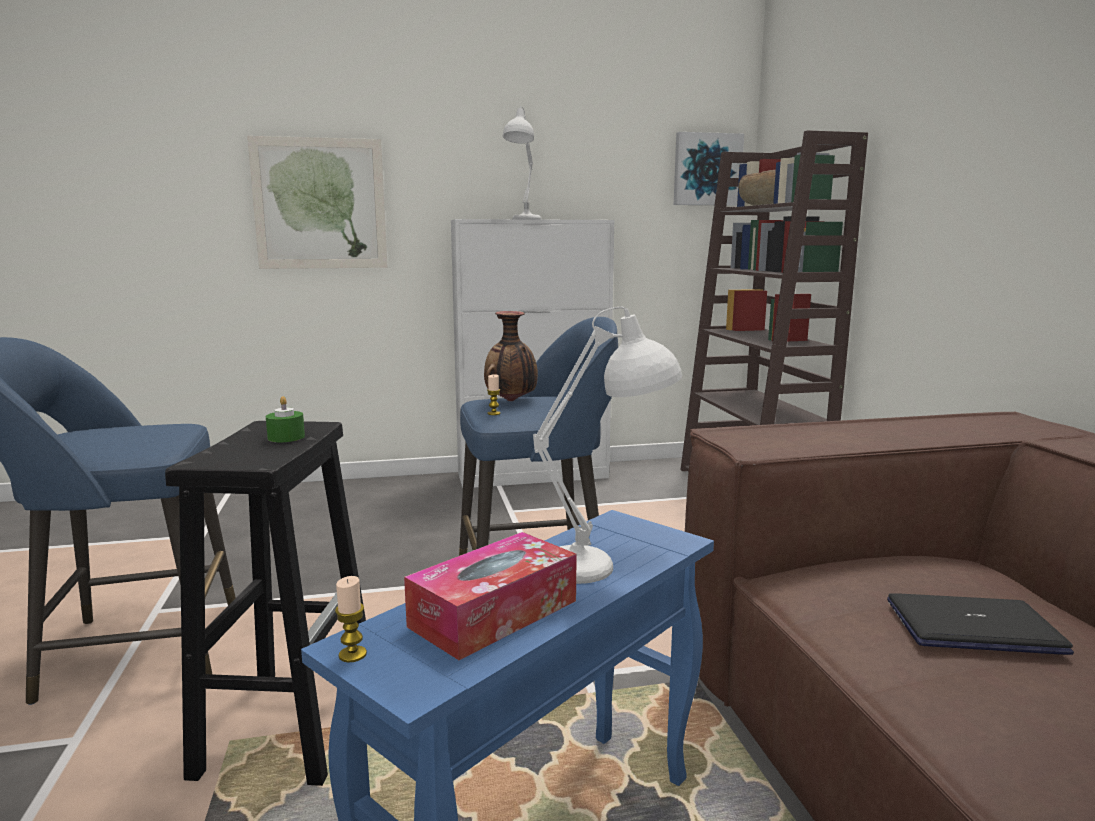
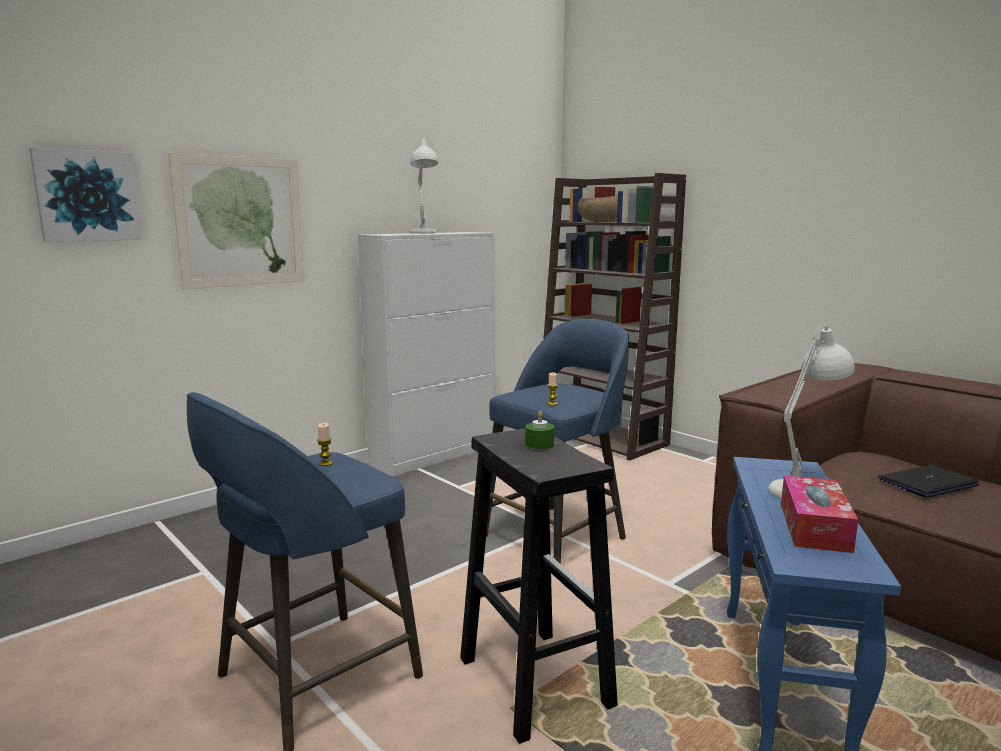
camera: 30 degrees left, 0 degrees up
candle [335,576,367,663] -> candle moved to [317,423,333,466]
vase [484,311,538,401] -> none
picture [674,132,744,206] -> picture moved to [29,147,143,242]

